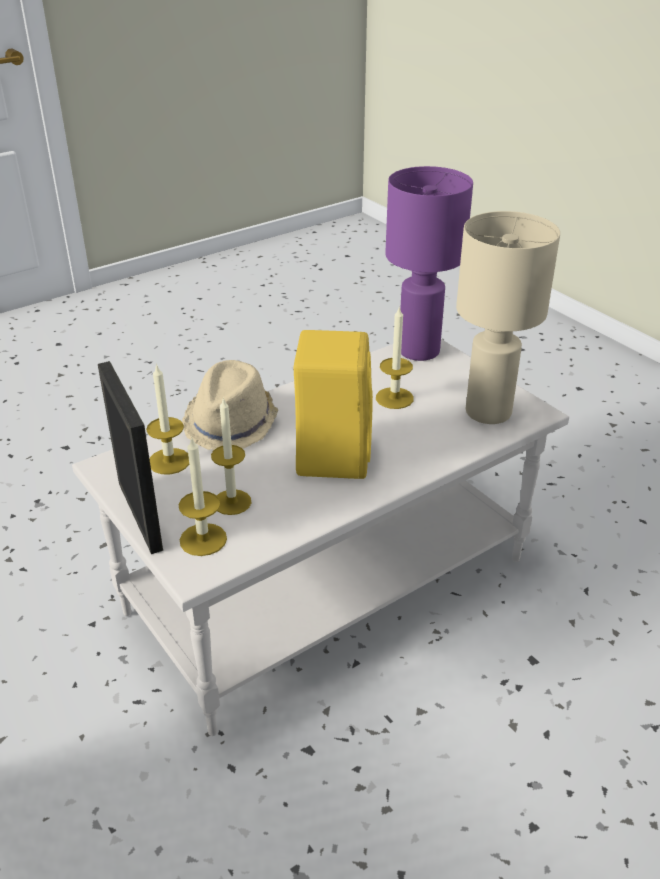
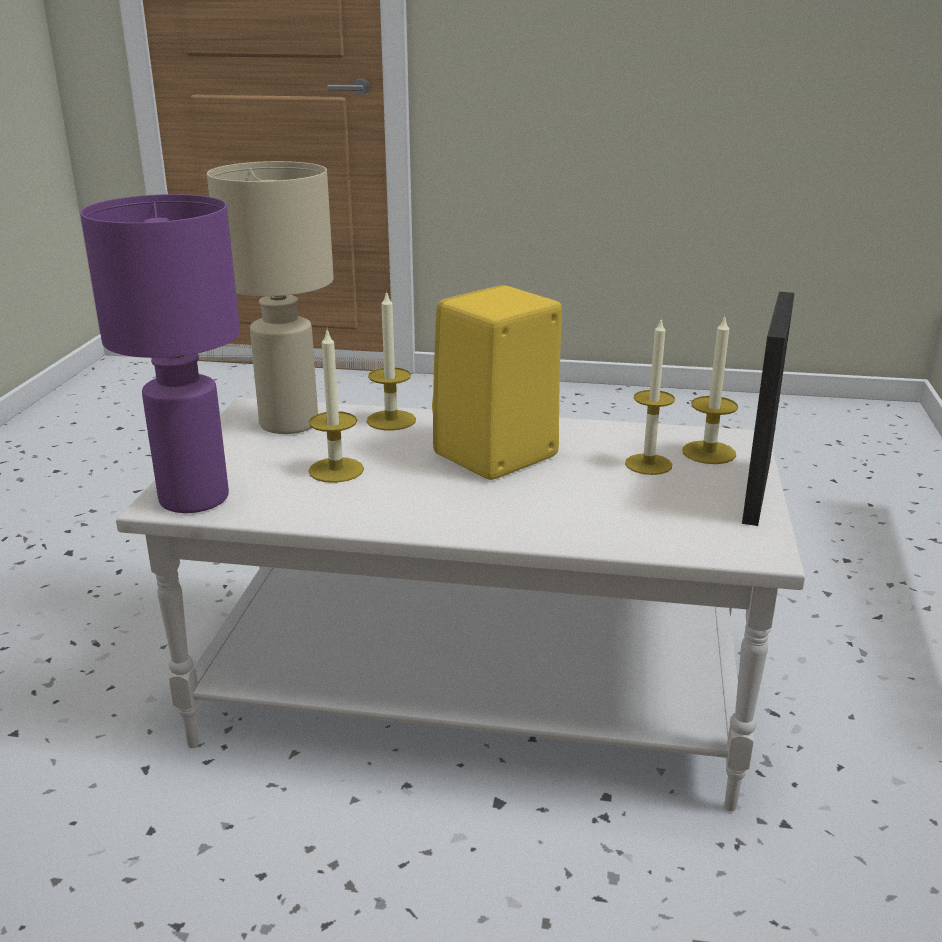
camera: 135 degrees left, 10 degrees down
candle [146,363,189,474] -> candle moved to [367,290,416,430]
beige hat [182,360,278,450] -> none

